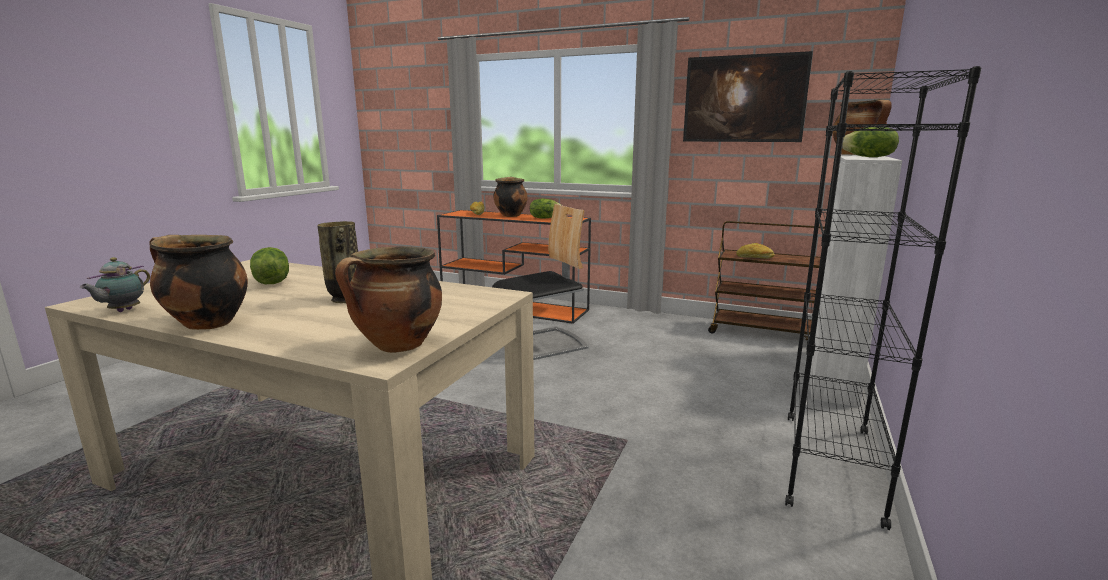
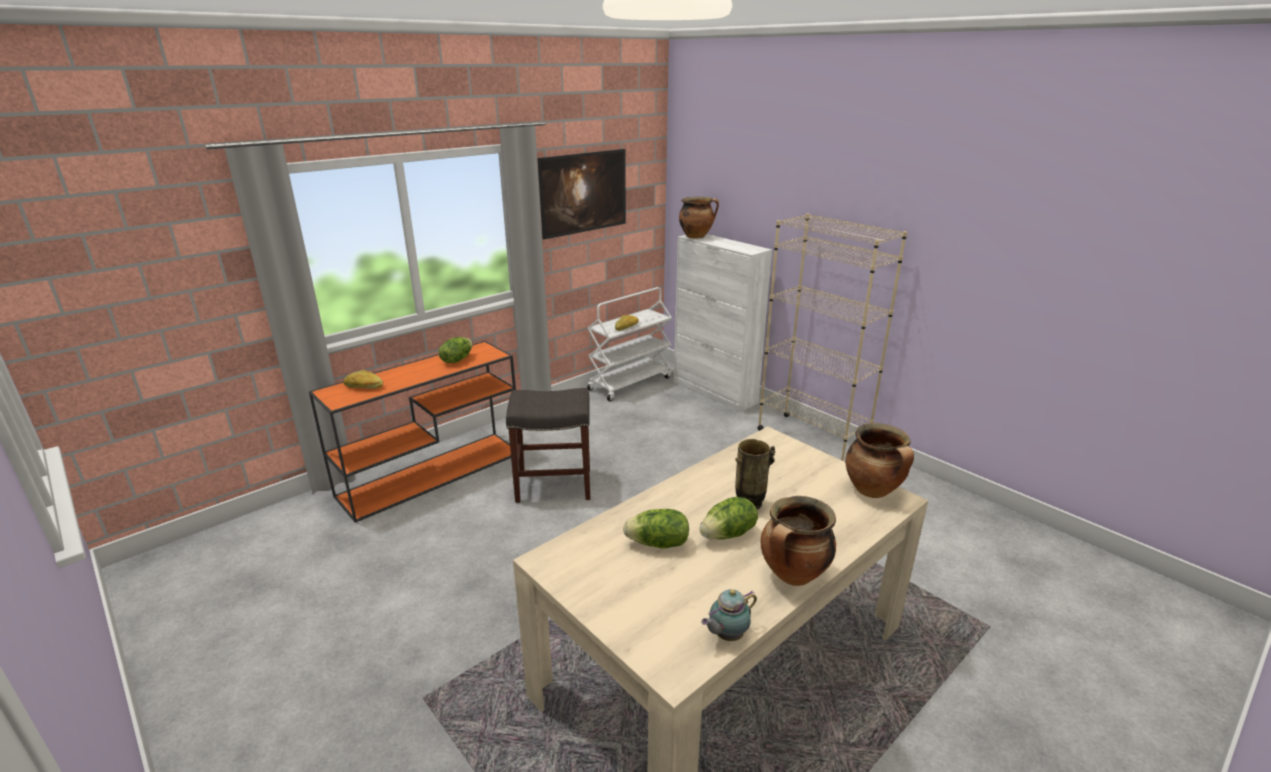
camera: 65 degrees left, 10 degrees up
teapot [80,257,150,312] -> teapot turned 105 degrees clockwise [701,589,757,641]
chair [492,204,589,360] -> grey stool [506,388,590,503]
cooking pot [494,177,528,217] -> none
brown cart [708,221,825,343] -> white cart [587,287,672,401]
black bookcase [785,66,981,530] -> beige bookcase [757,213,907,461]
lettuce [842,127,899,157] -> lettuce moved to [699,497,758,540]

